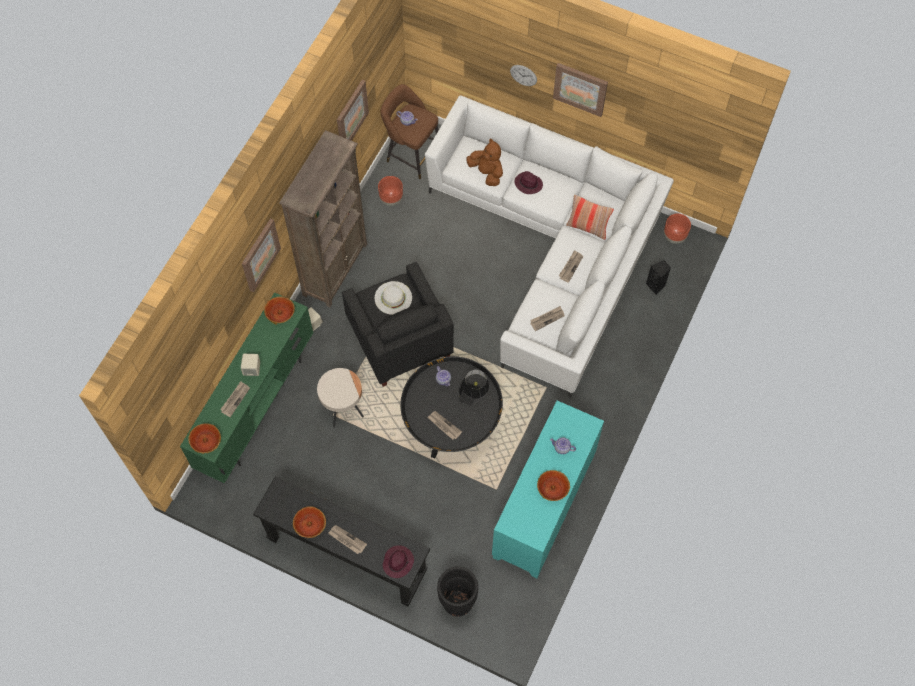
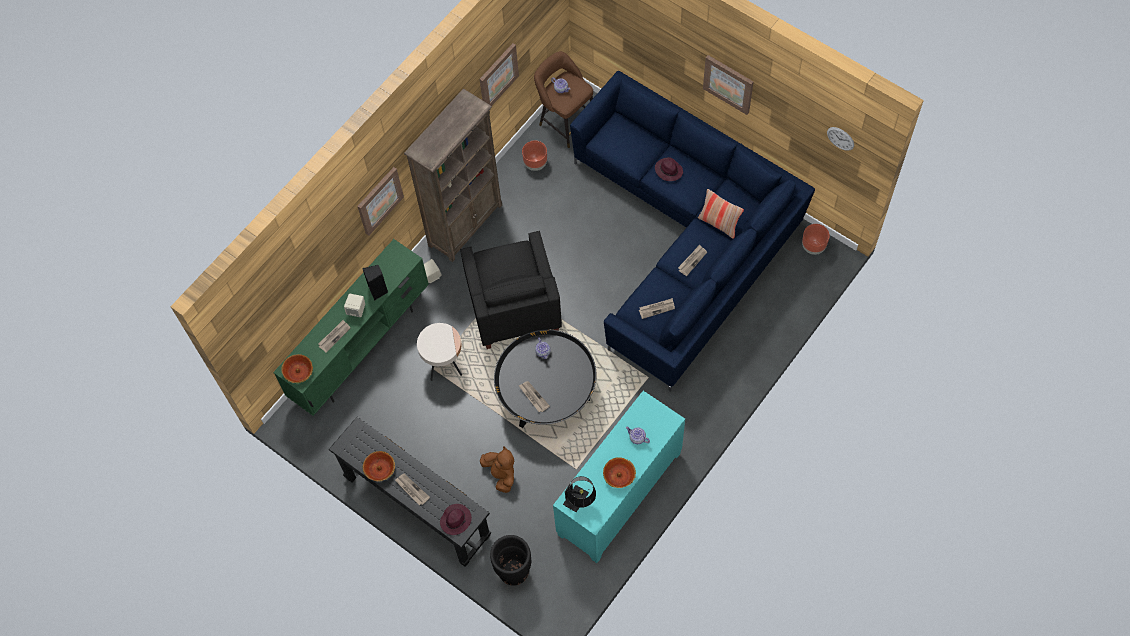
camera: 15 degrees right, 0 degrees up
bowl [264,296,295,324] -> none
white hat [375,281,412,315] -> none
white sofa [425,96,674,398] -> blue sofa [570,71,815,392]
black table lamp [458,369,489,406] -> black table lamp moved to [563,476,596,512]
brown plush toy [466,139,503,186] -> brown plush toy moved to [480,447,514,493]
wall clock [510,65,537,86] -> wall clock moved to [827,127,854,151]
black speaker [646,260,671,295] -> black speaker moved to [362,265,388,301]

